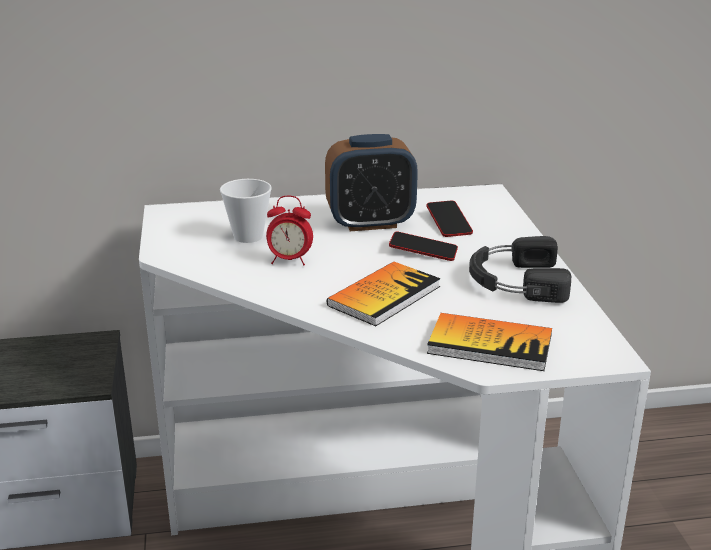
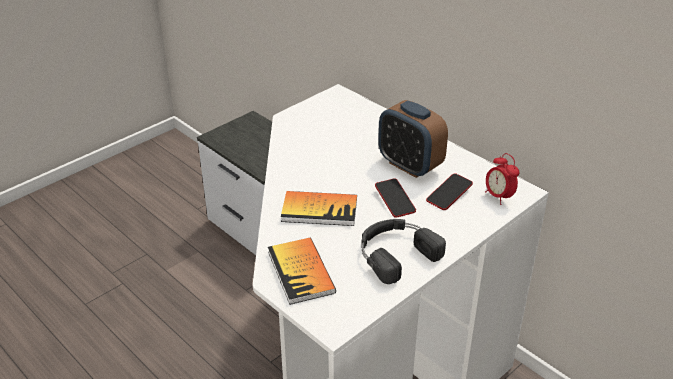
camera: 55 degrees right, 10 degrees up
cup [220,179,272,243] -> none
alarm clock [266,195,313,265] -> alarm clock moved to [485,153,520,205]

